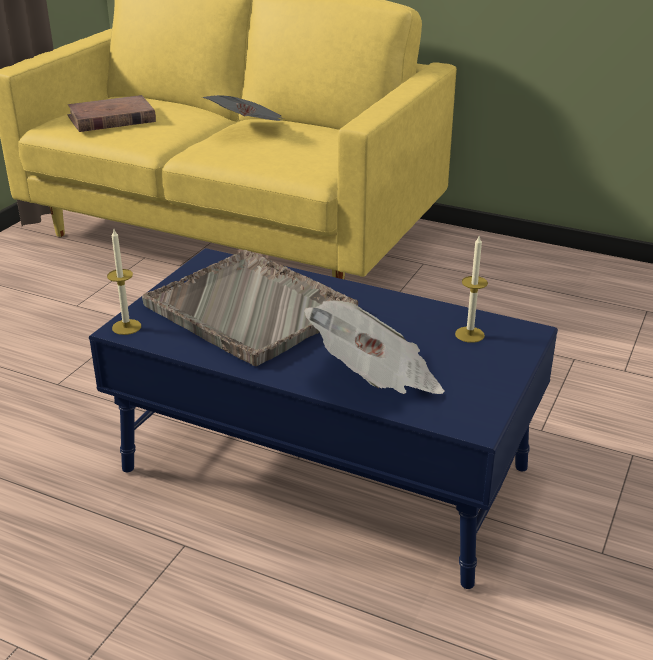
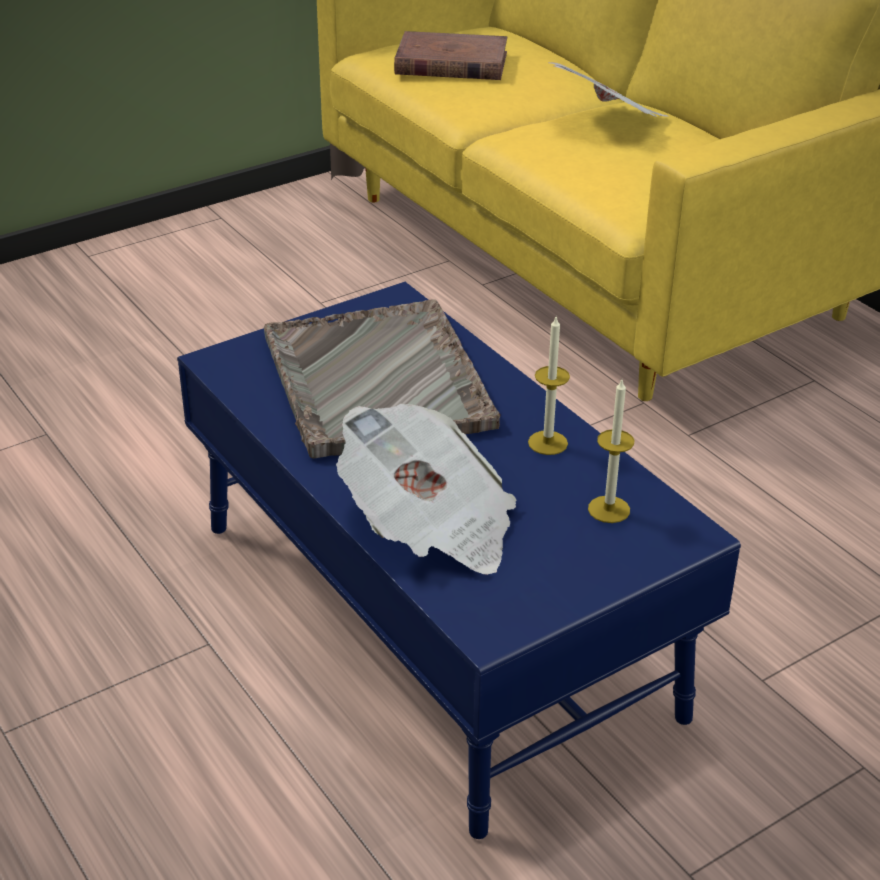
camera: 30 degrees right, 5 degrees up
candle [107,229,141,335] -> candle moved to [528,317,570,455]

